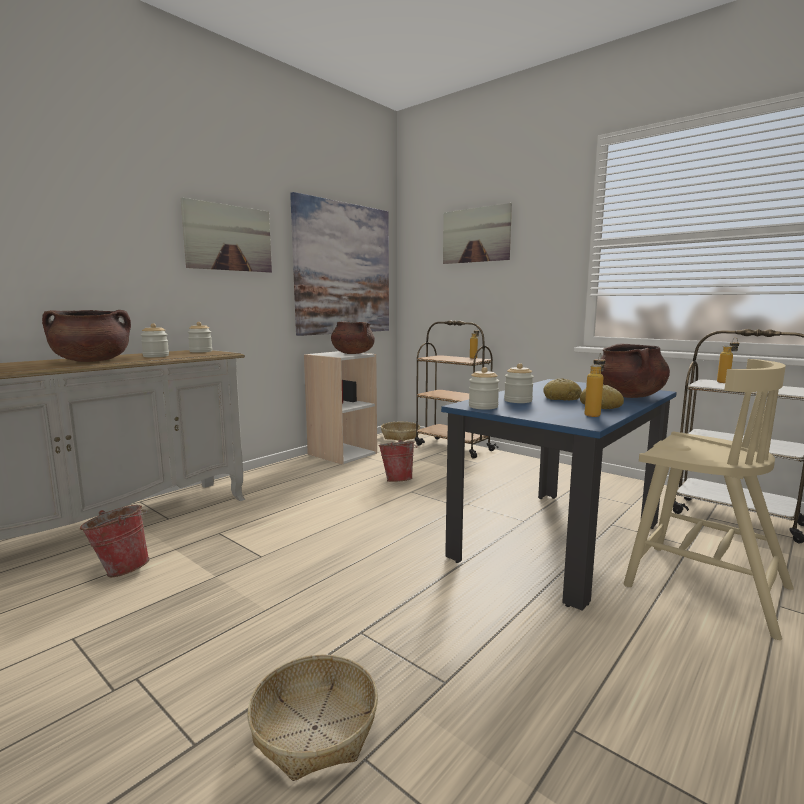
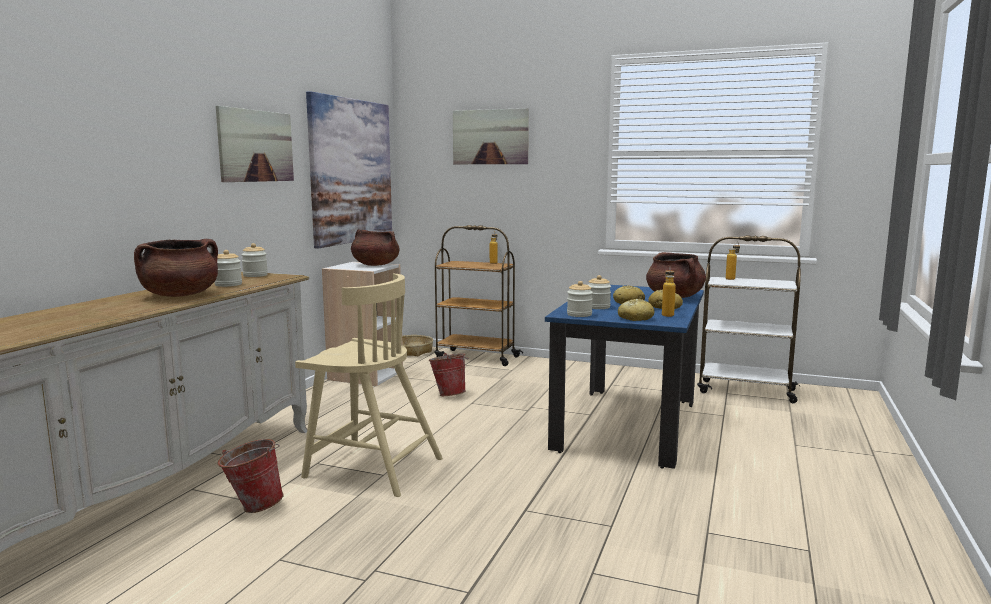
camera: 20 degrees left, 0 degrees up
basket [247,654,378,781] -> none
beige chair [624,359,794,640] -> beige chair moved to [295,274,443,497]
none -> bread [618,299,654,321]

